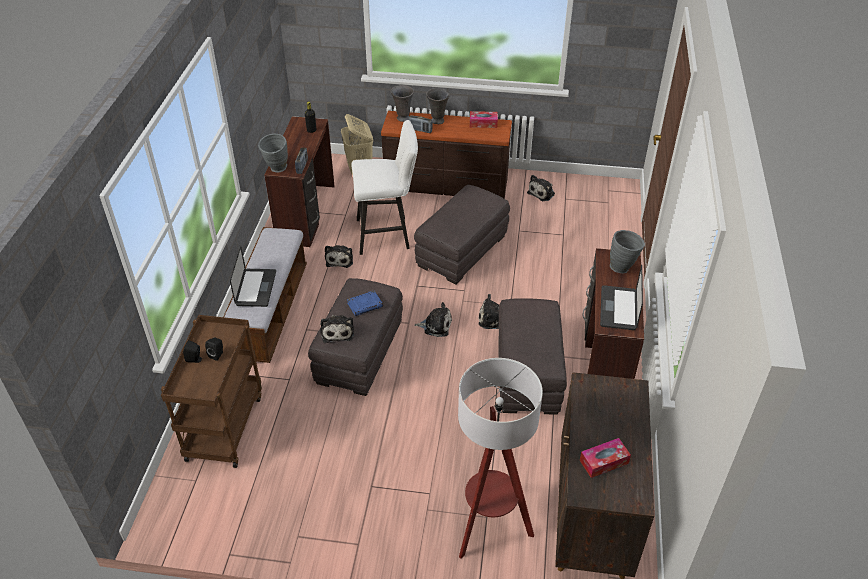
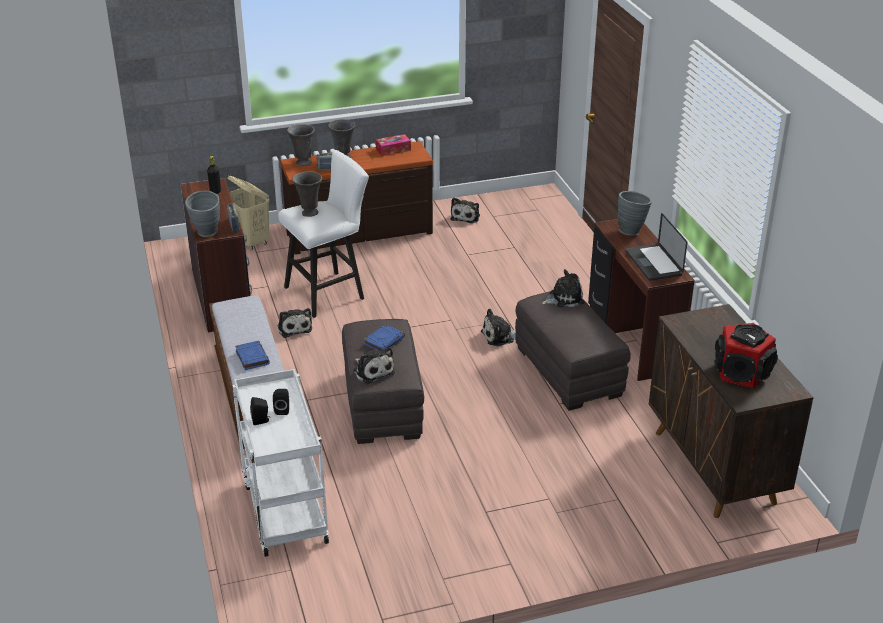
camera: 25 degrees left, 10 degrees down
brown cart [161,315,262,468] -> white cart [233,369,329,557]
laptop [230,246,276,307] -> blue book [235,341,270,370]
grey ottoman [414,185,510,285] -> none
plush toy [414,302,452,337] -> plush toy moved to [541,269,584,307]
floor lamp [458,358,543,559] -> none
tissue box [580,438,631,478] -> speaker [714,323,778,388]
none -> grey vase [292,171,322,217]

